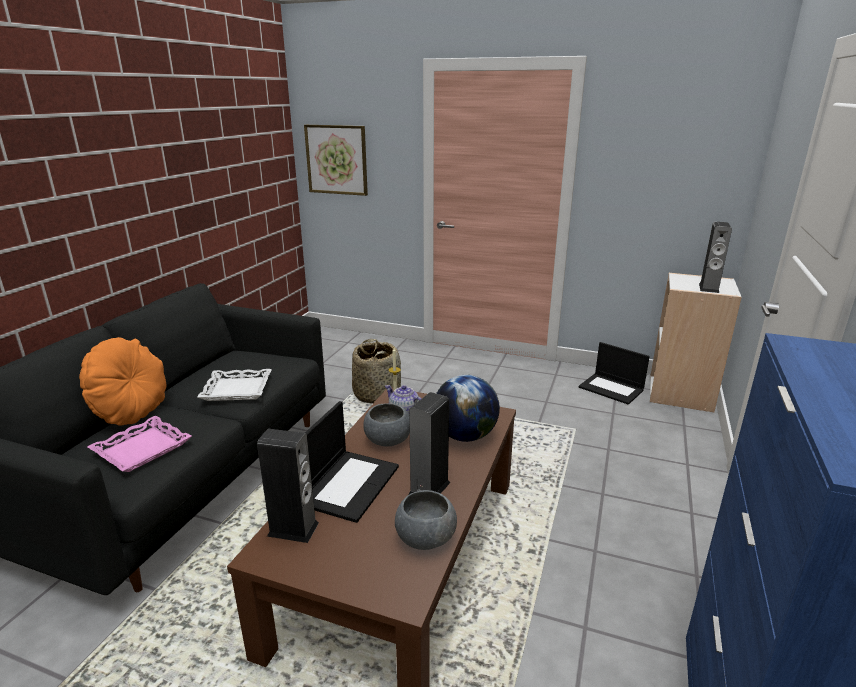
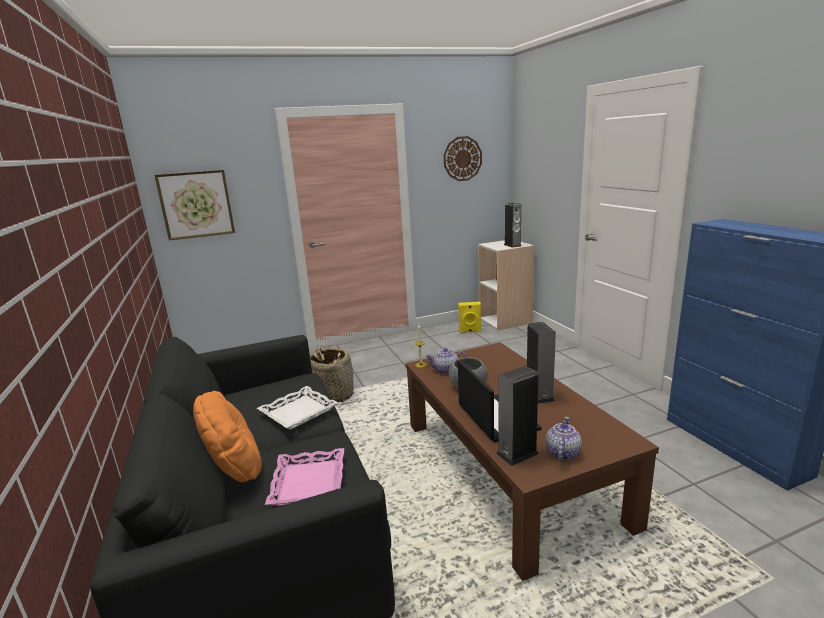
camera: 40 degrees left, 5 degrees down
grey bowl [395,490,457,550] -> none
globe [436,375,500,442] -> none
laptop [579,342,650,405] -> yellow speaker [458,302,481,333]
none -> wall clock [444,136,482,181]
none -> teapot [545,417,582,460]

